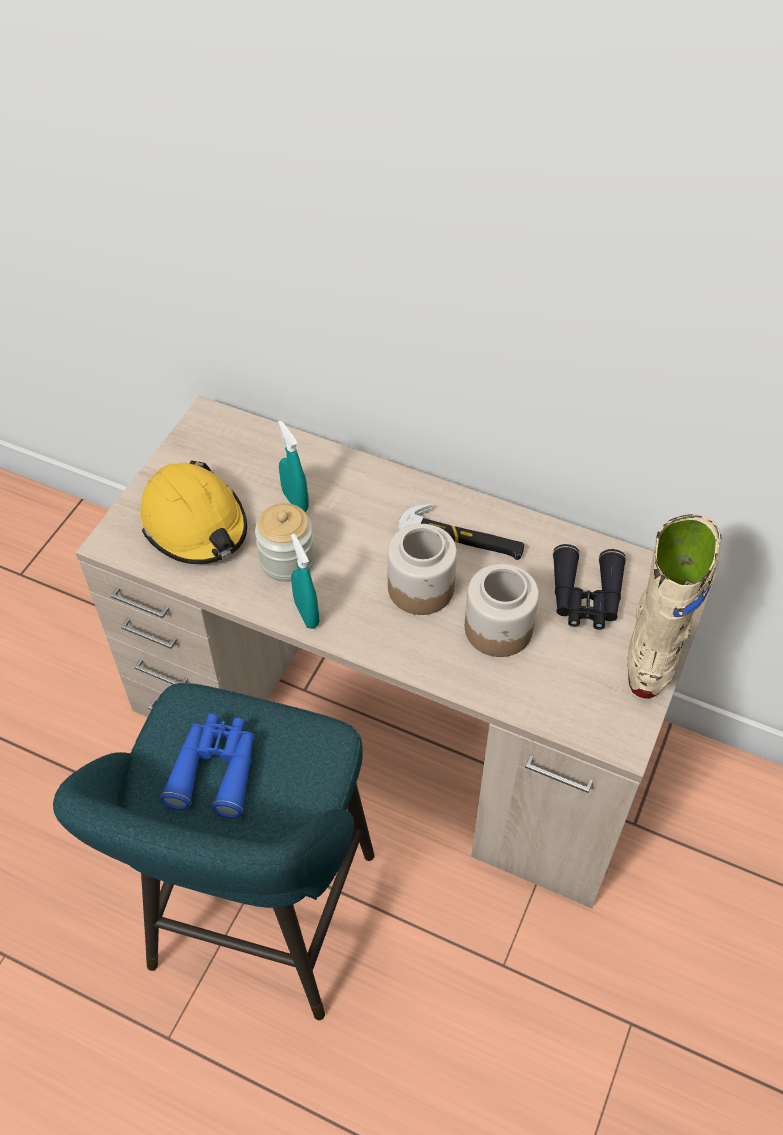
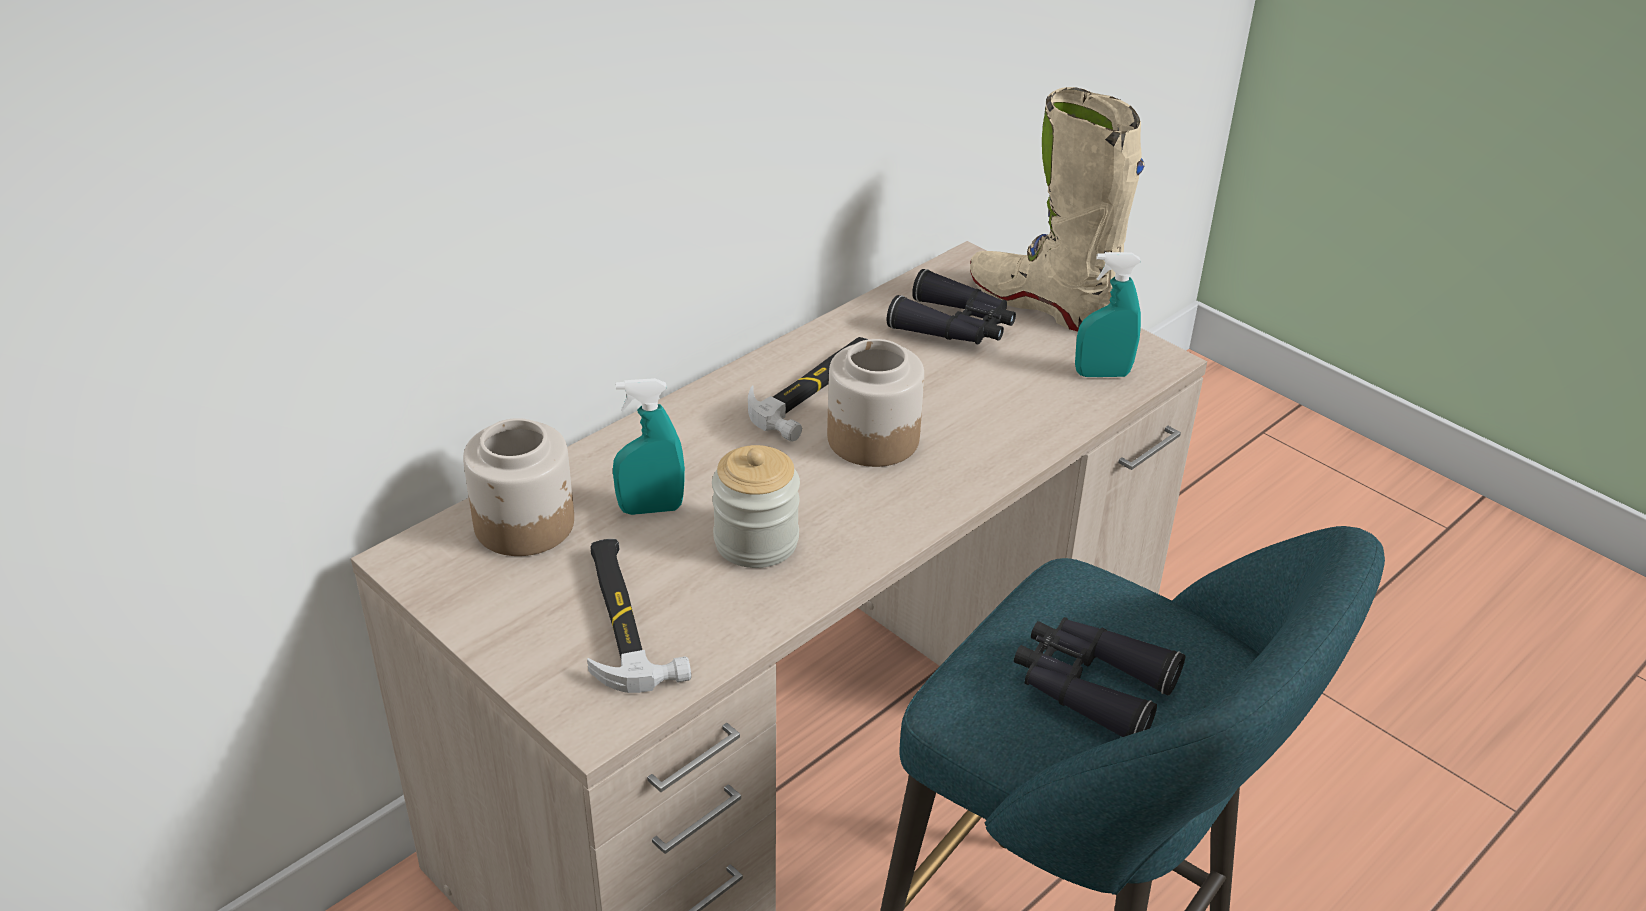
camera: 70 degrees left, 15 degrees down
yellow hard hat [140,460,247,564] -> hammer [587,539,691,693]
blue binoculars [160,714,255,818] -> black binoculars [1014,617,1185,737]
turquoise spray bottle [291,534,319,629] -> turquoise spray bottle moved to [1075,252,1141,377]
jar [465,564,539,657] -> jar moved to [463,418,574,556]

